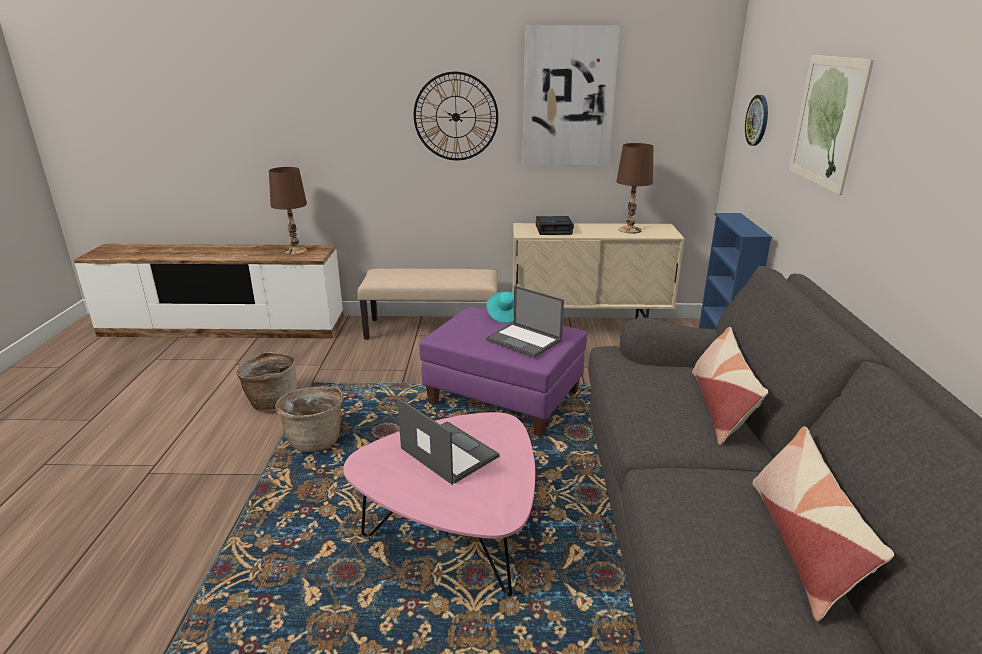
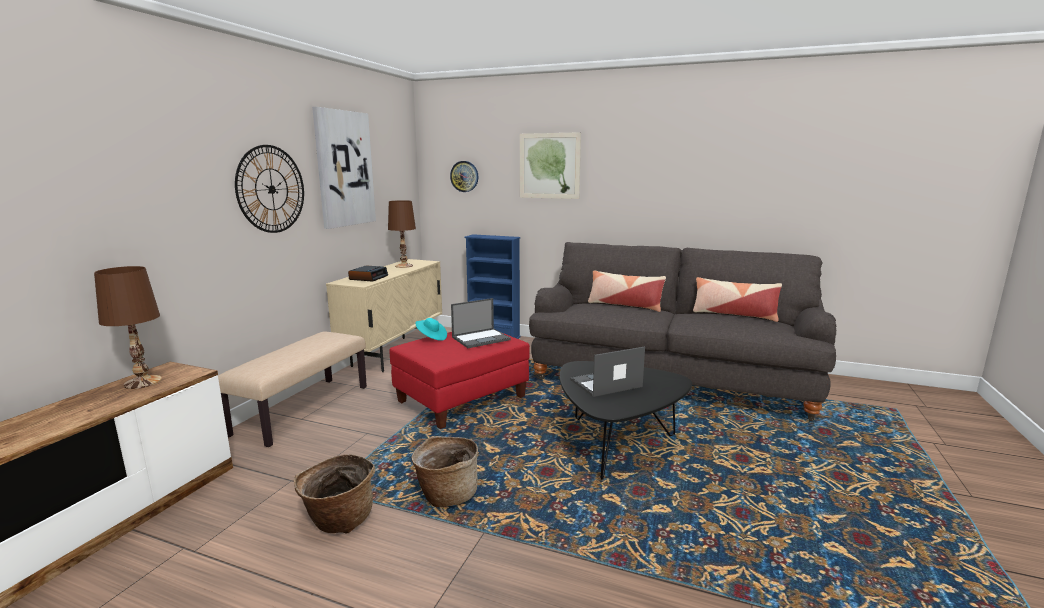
camera: 70 degrees left, 10 degrees down
pink coffee table [343,412,535,596] -> black coffee table [560,361,692,480]
purple ottoman [419,307,587,436] -> red ottoman [389,332,530,429]

